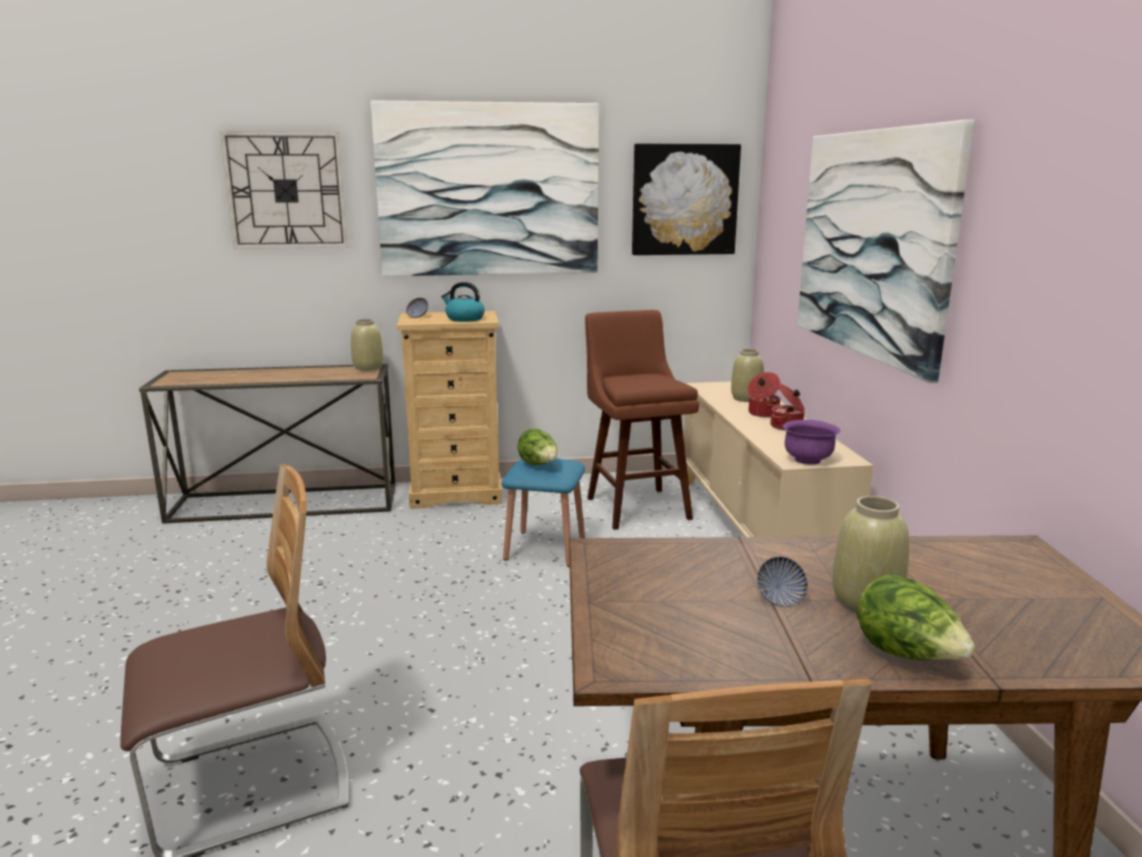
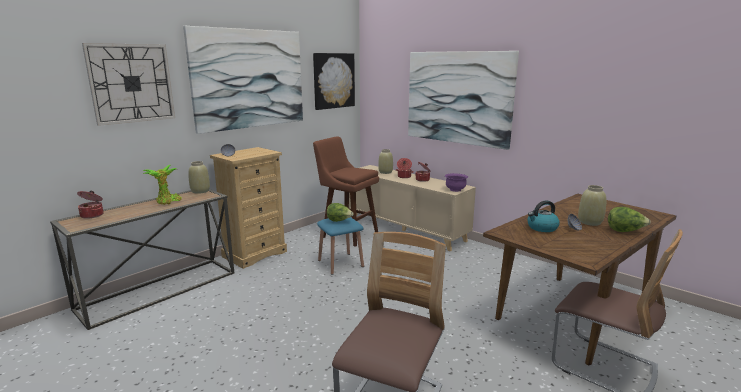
camera: 40 degrees left, 0 degrees up
kettle [441,282,485,322] -> kettle moved to [527,200,560,232]
none -> cooking pot [77,191,103,219]
none -> potted plant [143,165,182,205]

